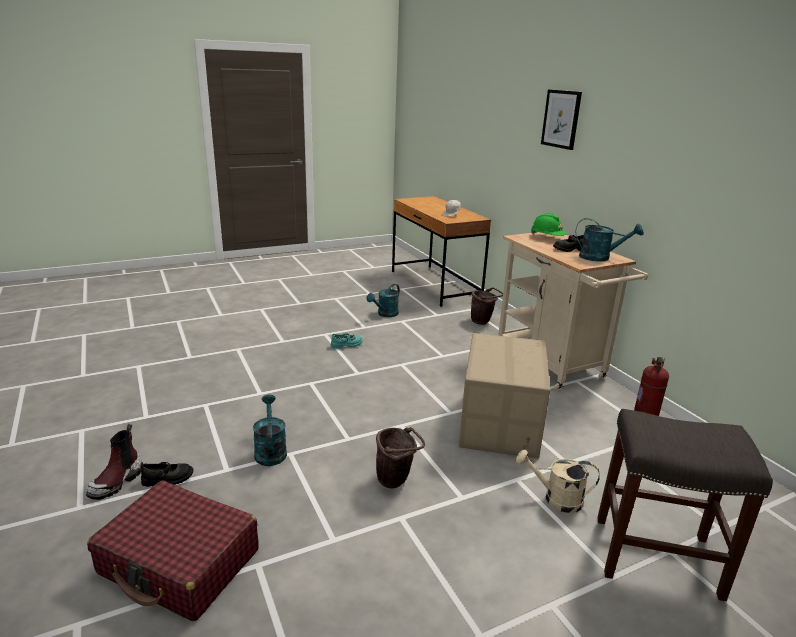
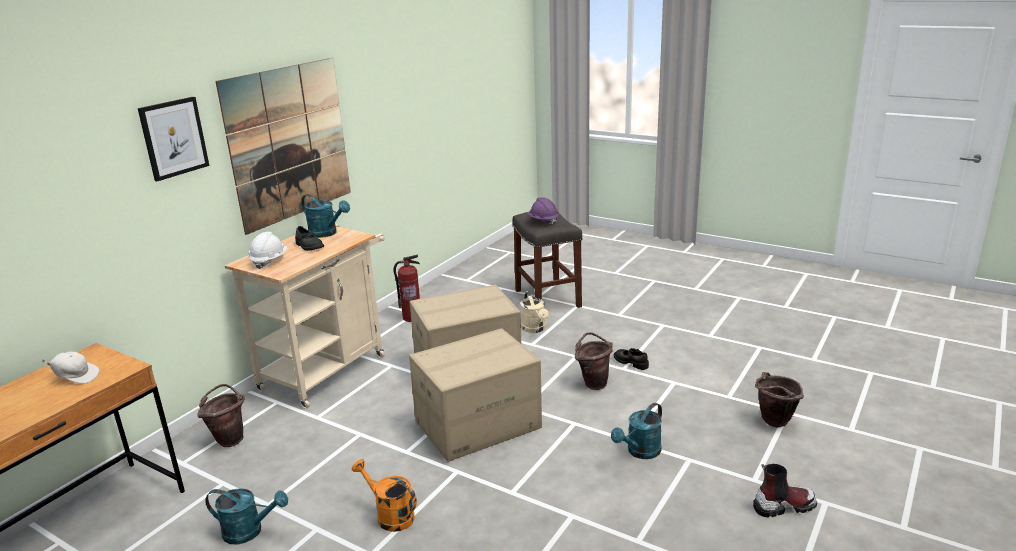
camera: 120 degrees left, 0 degrees up
red suitcase [87,481,259,621] -> brown bucket [755,372,804,428]
black shoe [141,462,193,487] -> black shoe moved to [613,348,649,370]
turquoise shoe [331,333,363,349] -> orange watering can [352,459,417,532]
green hard hat [531,213,567,236] -> white hard hat [249,232,288,269]
turquoise watering can [575,218,644,261] -> turquoise watering can turned 135 degrees clockwise [301,194,350,238]
none -> picture [215,58,351,235]
none -> cardboard box [409,328,542,462]
none -> purple hard hat [527,197,559,225]

